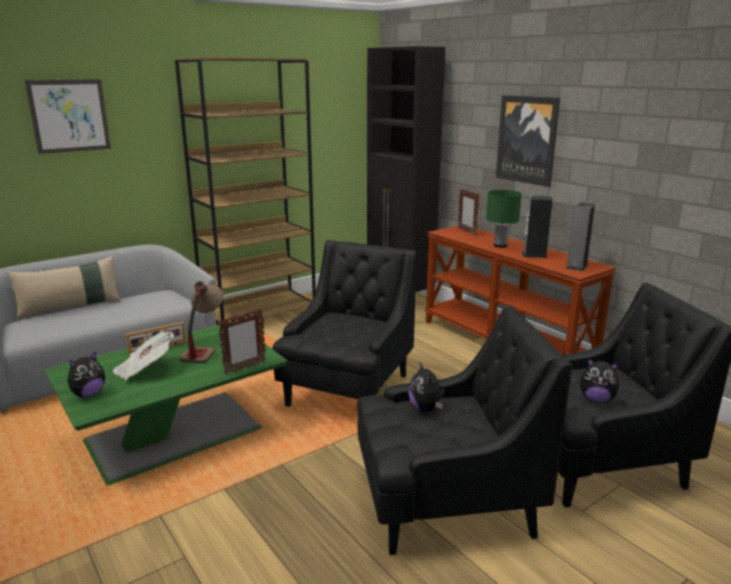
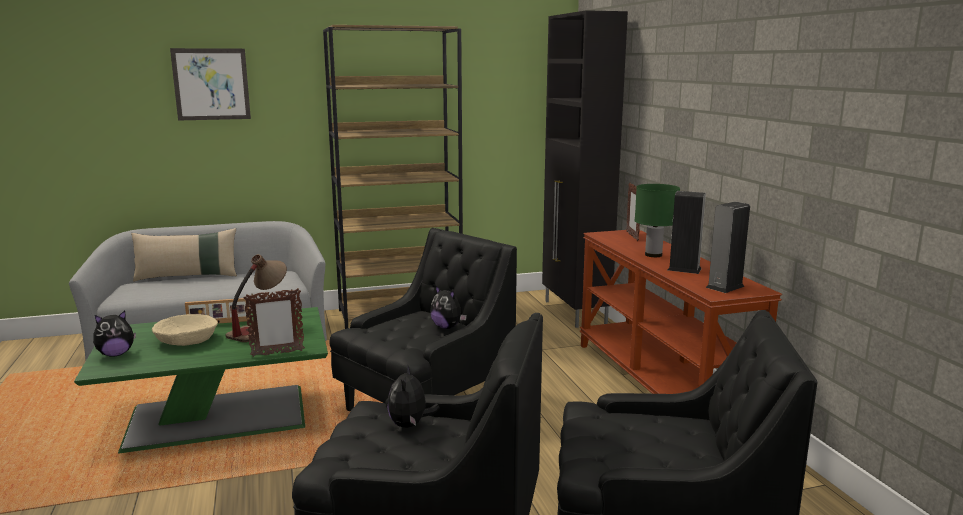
camera: 20 degrees right, 5 degrees down
newspaper [113,332,174,380] -> beige bowl [152,314,218,346]
picture [496,95,560,187] -> none
plush toy [580,358,622,403] -> plush toy moved to [430,286,467,329]

